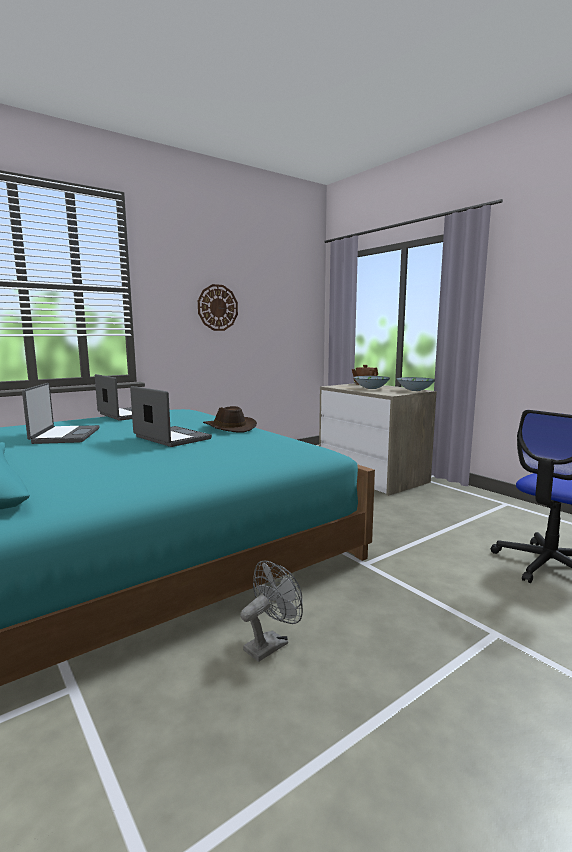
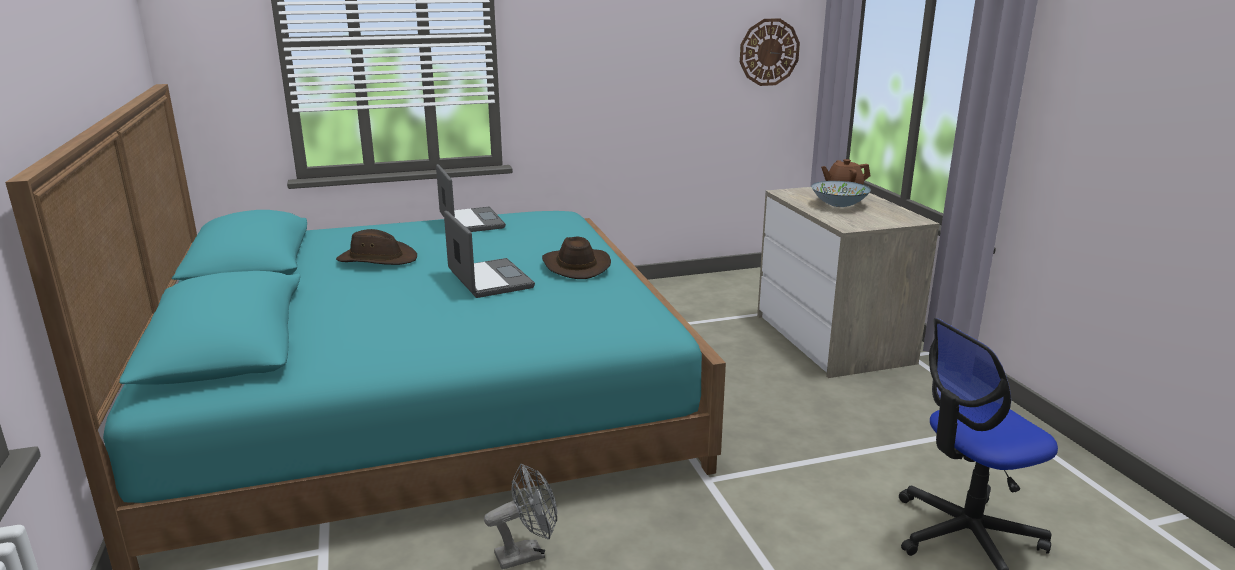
camera: 20 degrees right, 10 degrees up
laptop [22,383,100,444] -> brown hat [336,229,417,265]
wall clock [198,284,238,331] -> wall clock moved to [740,18,800,86]
bowl [397,377,436,391] -> none

